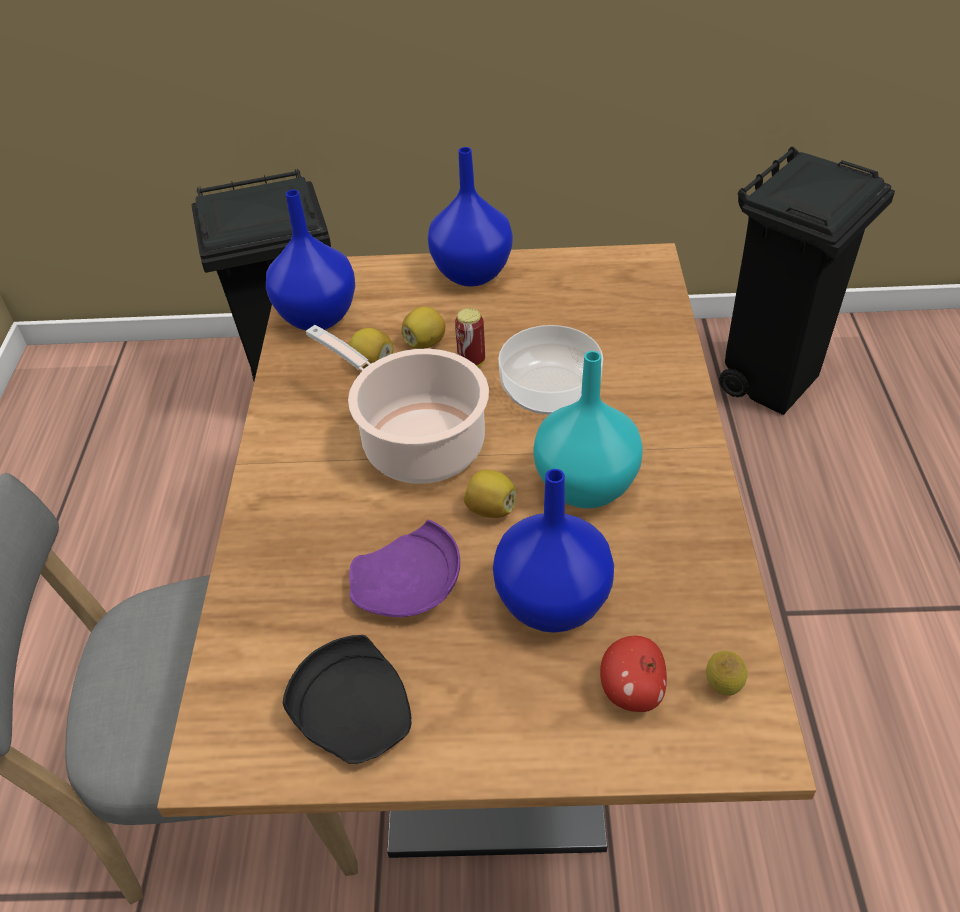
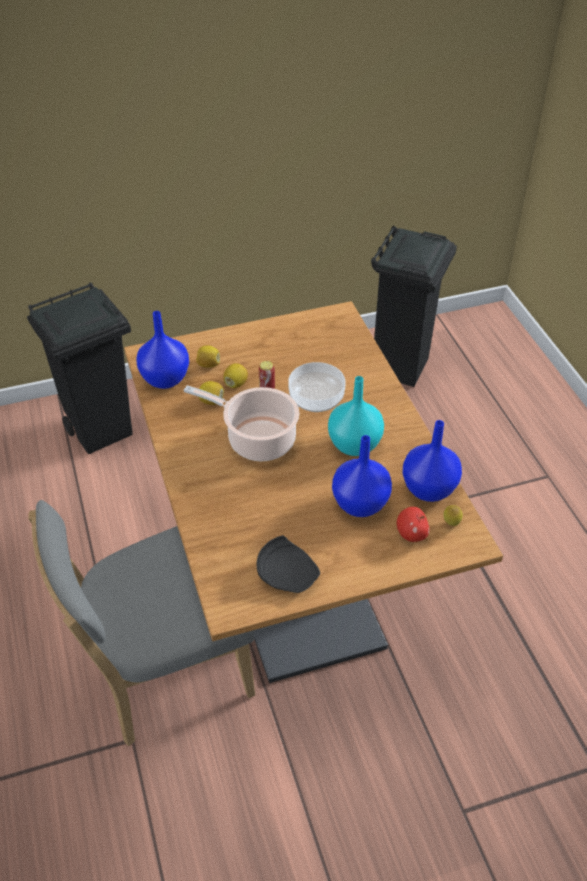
camera: 20 degrees left, 0 degrees up
purple plate [349,520,460,617] -> none
blue vase [428,147,513,287] -> blue vase moved to [403,420,462,502]
lemon [464,470,516,518] -> lemon moved to [196,345,220,368]

